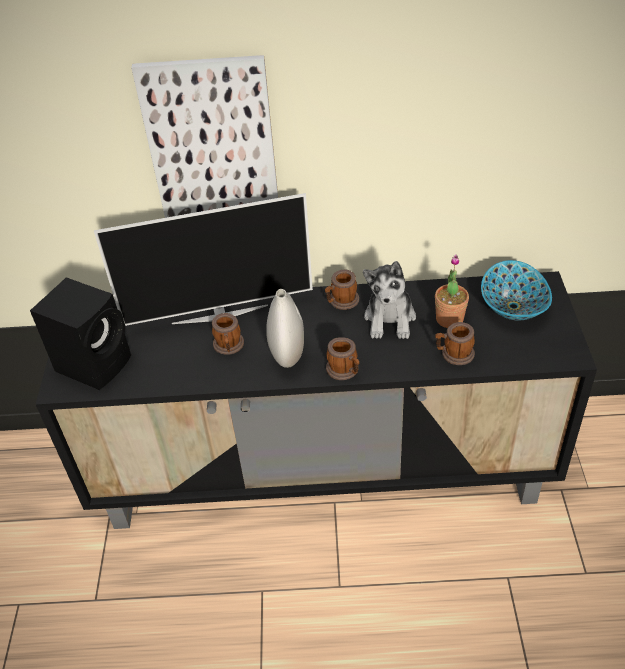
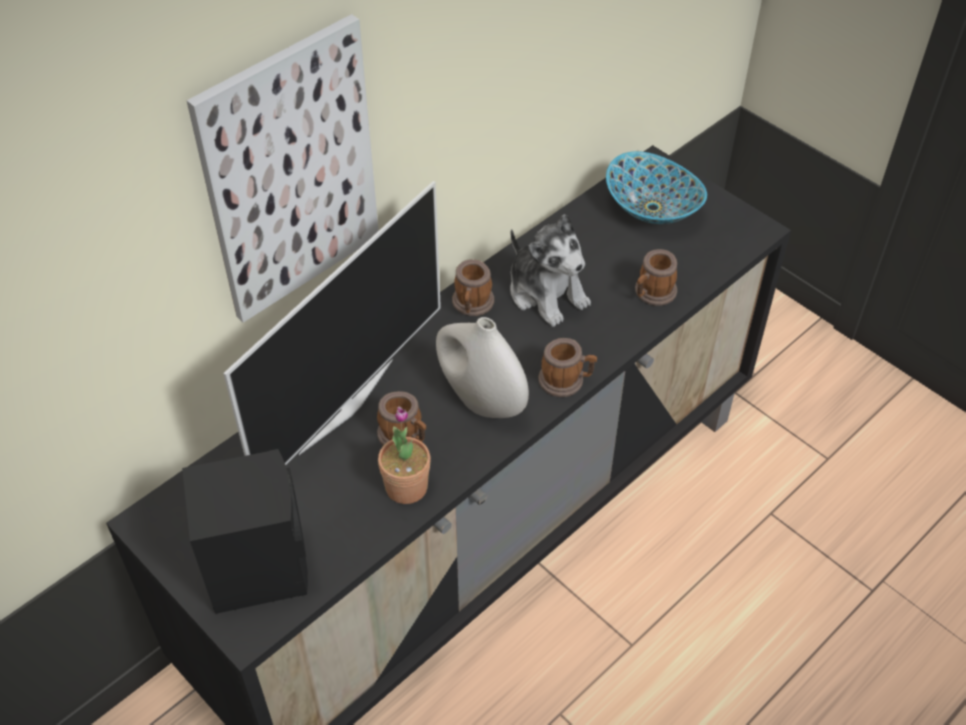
camera: 45 degrees left, 5 degrees up
potted plant [435,254,469,328] -> potted plant moved to [378,407,431,504]

